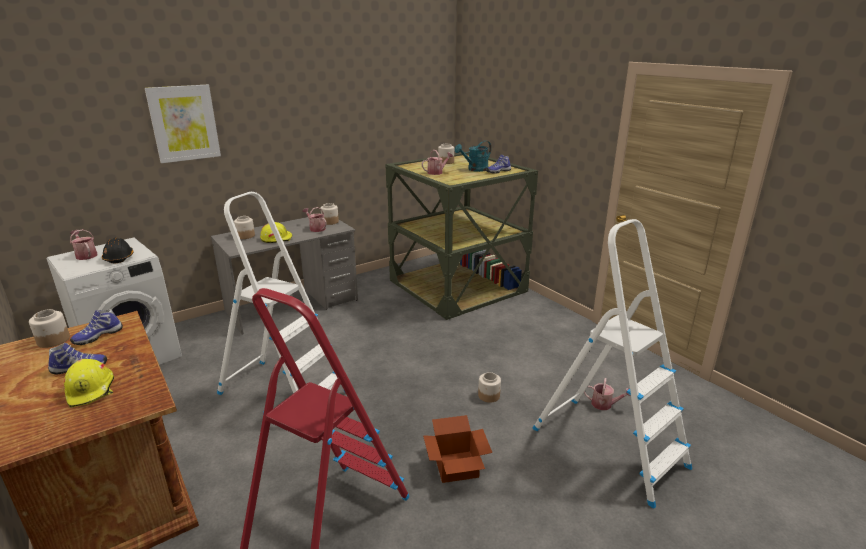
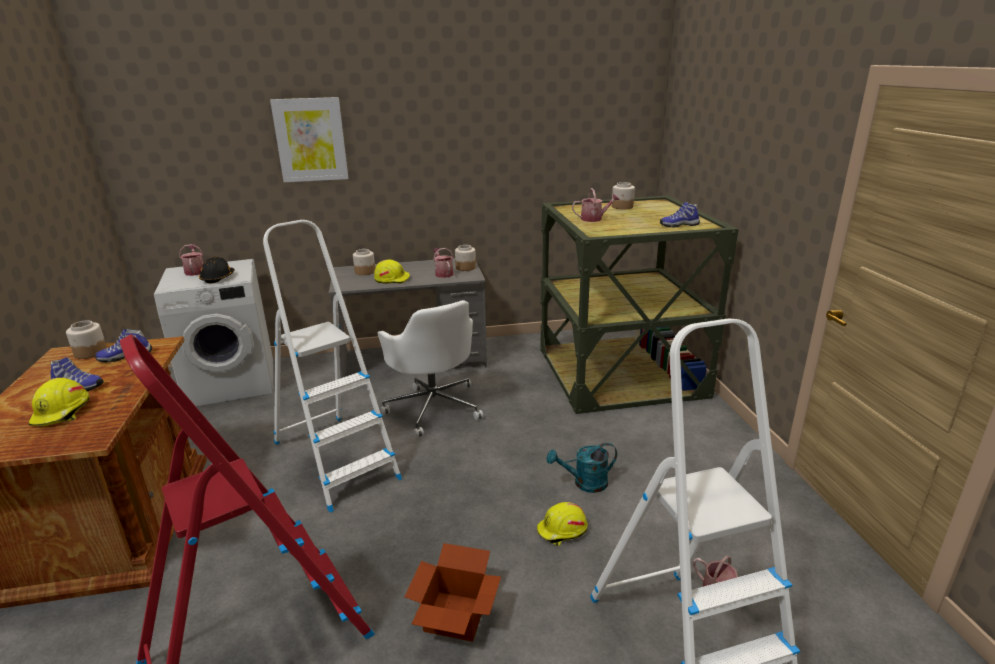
camera: 25 degrees right, 0 degrees up
turquoise watering can [454,141,491,172] -> turquoise watering can moved to [547,443,617,493]
jar [478,372,501,403] -> yellow hard hat [537,502,588,546]
none -> white office chair [378,300,483,438]

